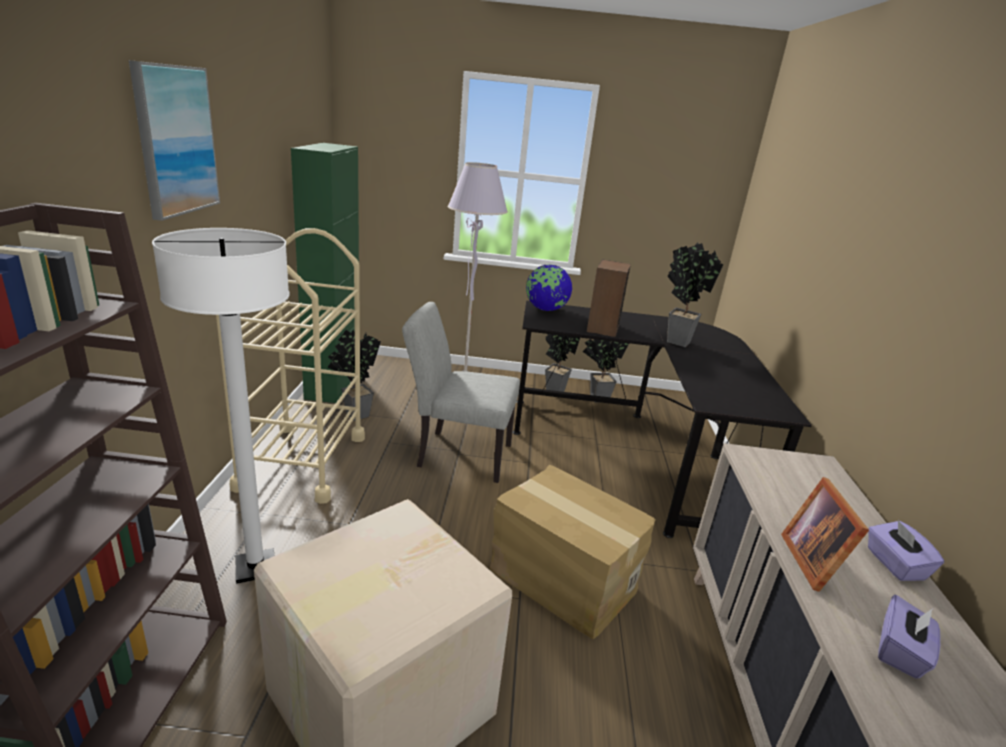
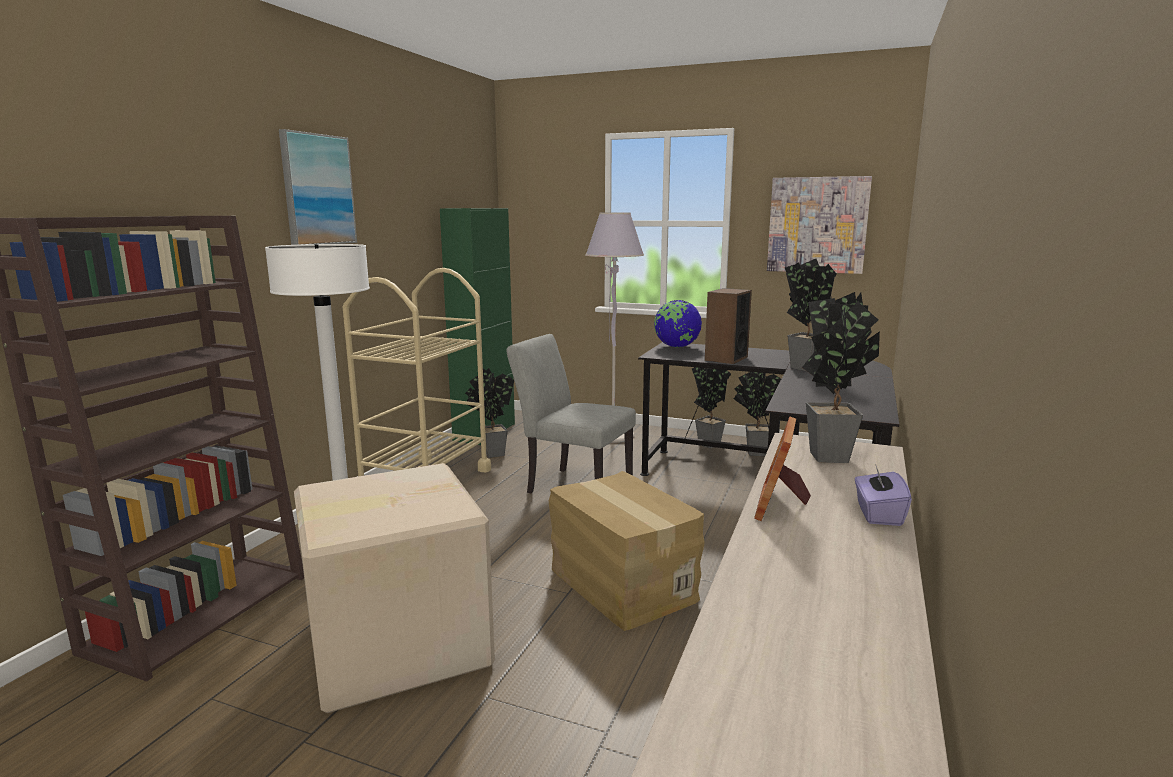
camera: 20 degrees right, 10 degrees down
purple tissue box [878,595,941,678] -> none
none -> picture [767,176,872,274]
none -> potted plant [802,292,880,463]

